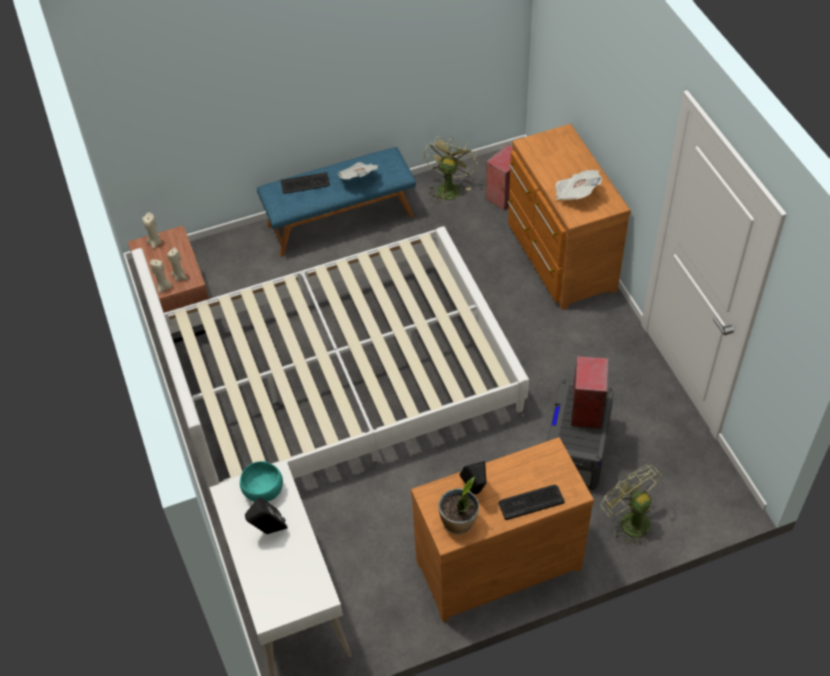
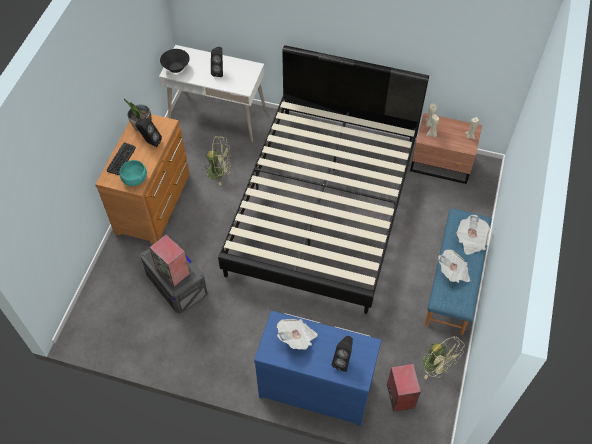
camera: 125 degrees right, 5 degrees up
white bed [131,226,529,505] -> black bed [218,45,429,314]
turquoise bowl [240,461,283,502] -> turquoise bowl moved to [120,160,147,186]
keyboard [281,172,330,194] -> newspaper [456,215,490,255]
brown dresser [508,124,631,310] -> blue dresser [254,310,382,426]
green fan [601,465,661,546] -> green fan moved to [204,136,231,185]
none -> black bowl [160,49,190,73]
none -> black speaker [332,336,353,372]

